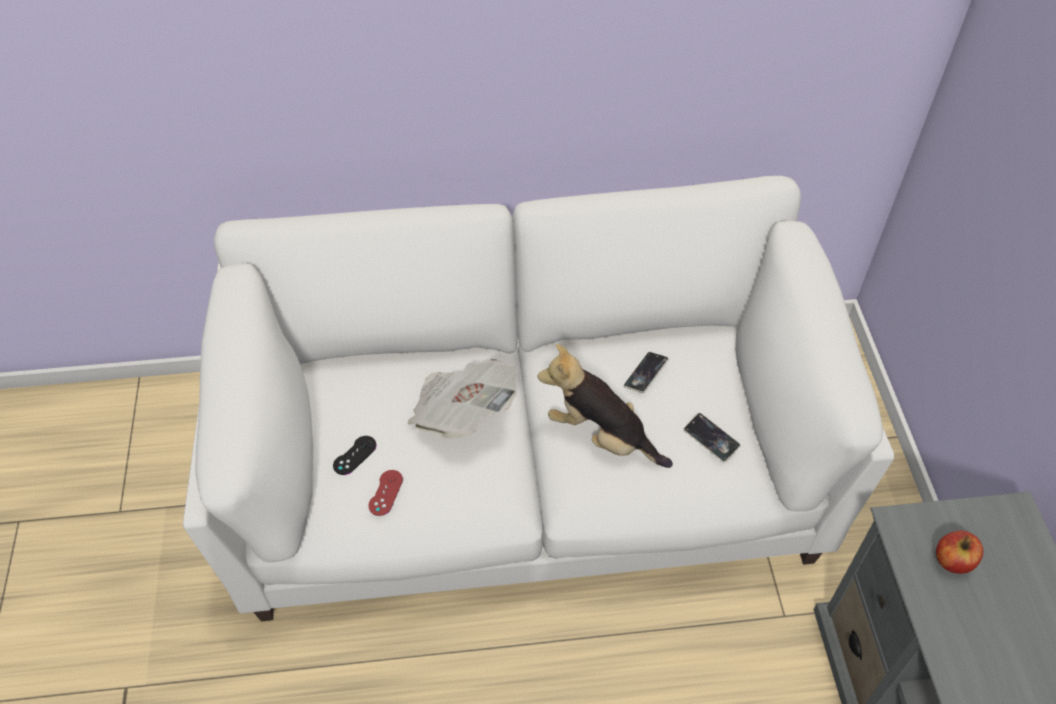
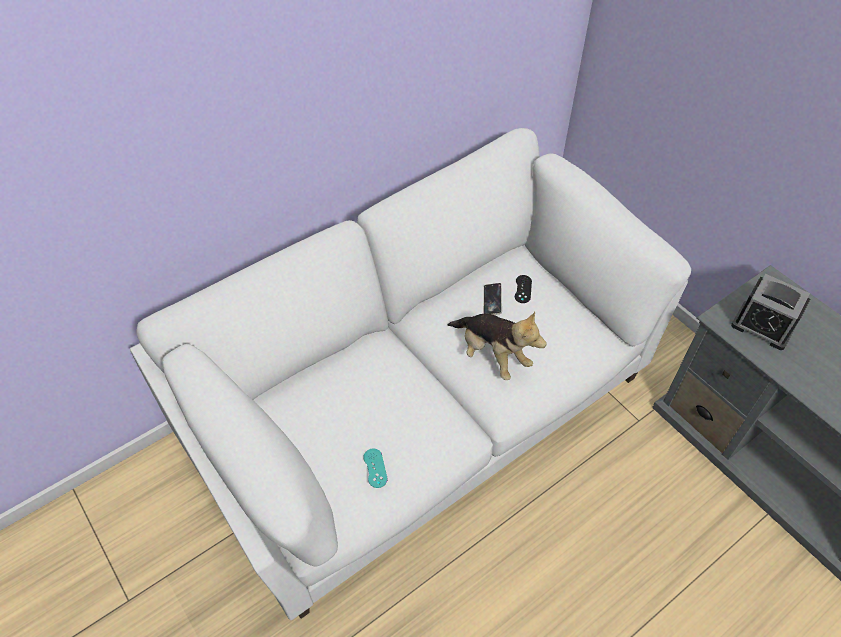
camera: 30 degrees left, 0 degrees up
black game controller [333,436,377,475] -> black game controller moved to [515,275,532,303]
red game controller [368,470,403,516] -> turquoise game controller [363,449,388,488]
newspaper [407,359,519,438] -> none
plush toy [538,344,673,468] -> plush toy turned 135 degrees counterclockwise [448,312,546,380]
phone [684,413,741,462] -> none
apple [936,531,983,574] -> alarm clock [731,274,810,350]

